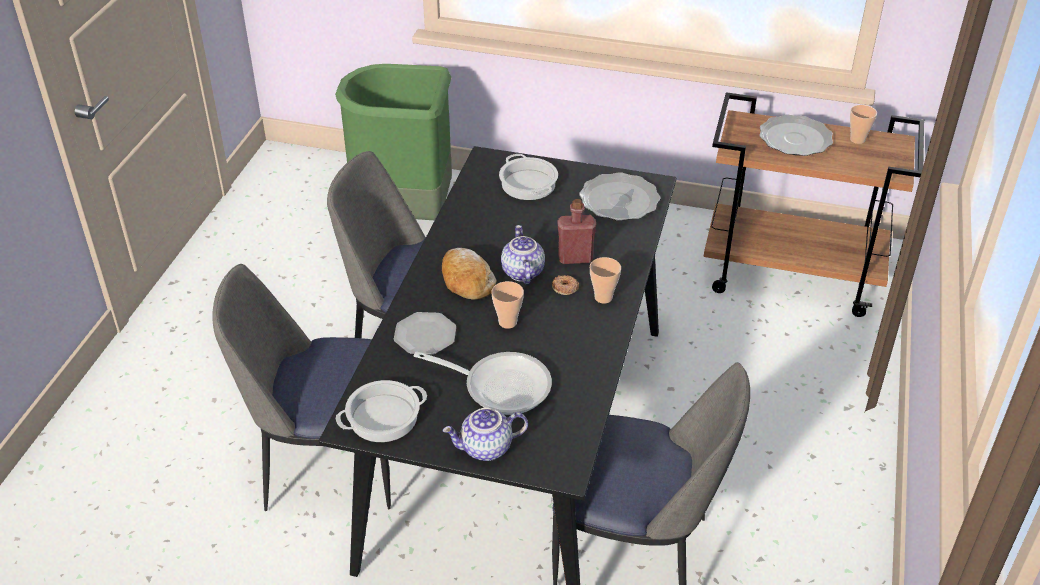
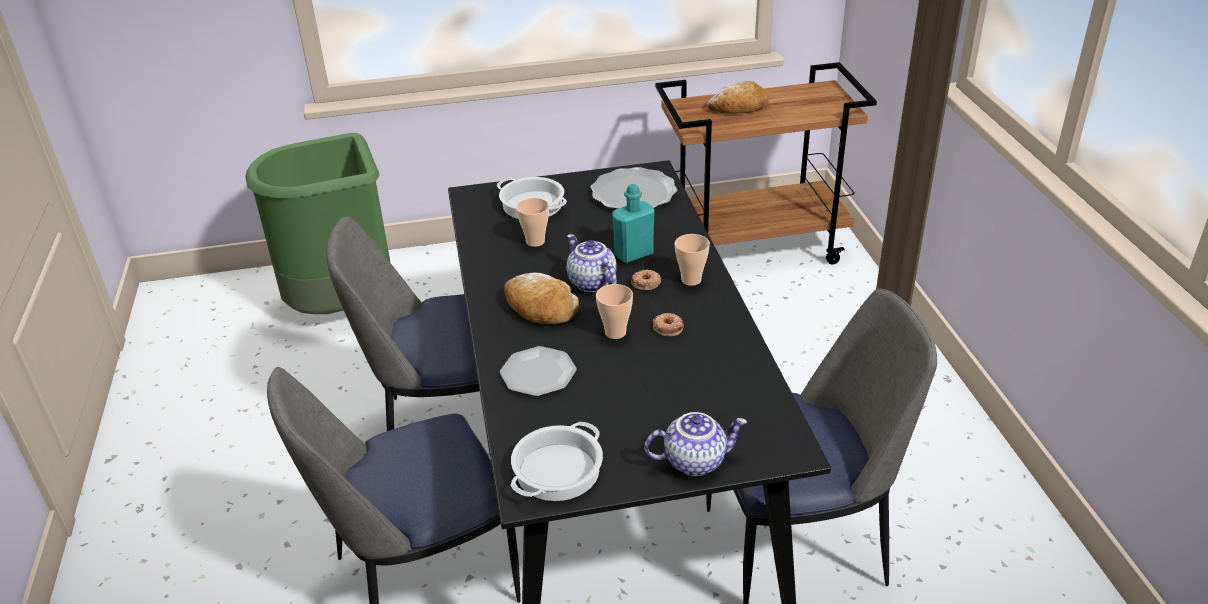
camera: 25 degrees left, 5 degrees down
frying pan [414,351,552,415] -> none
teapot [442,408,528,461] -> teapot turned 150 degrees counterclockwise [644,412,747,476]
red bottle [557,199,596,264] -> turquoise bottle [612,184,655,263]
plate [759,114,833,156] -> bread [707,81,769,114]
cup [850,105,877,144] -> cup moved to [516,198,549,247]
none -> donut [653,313,684,336]

